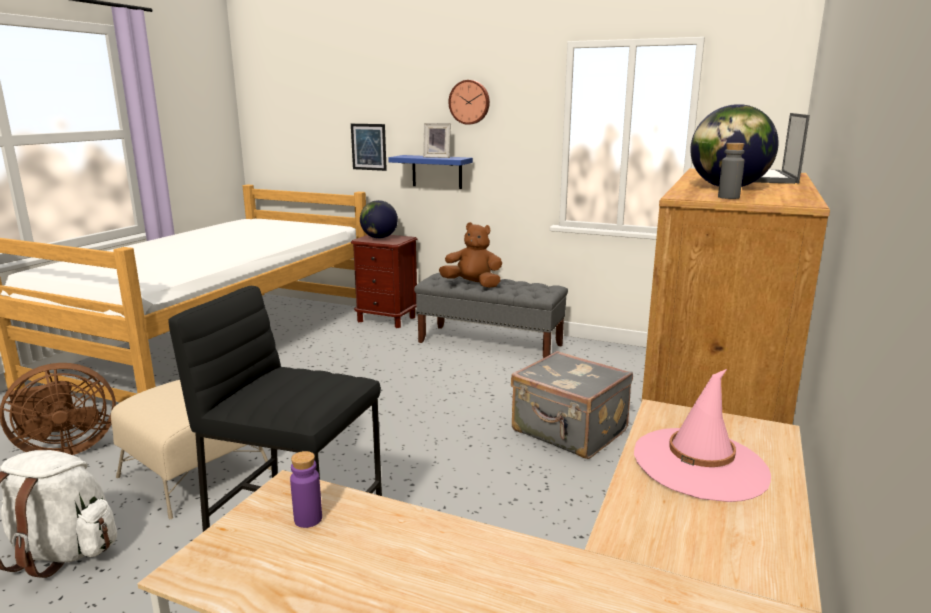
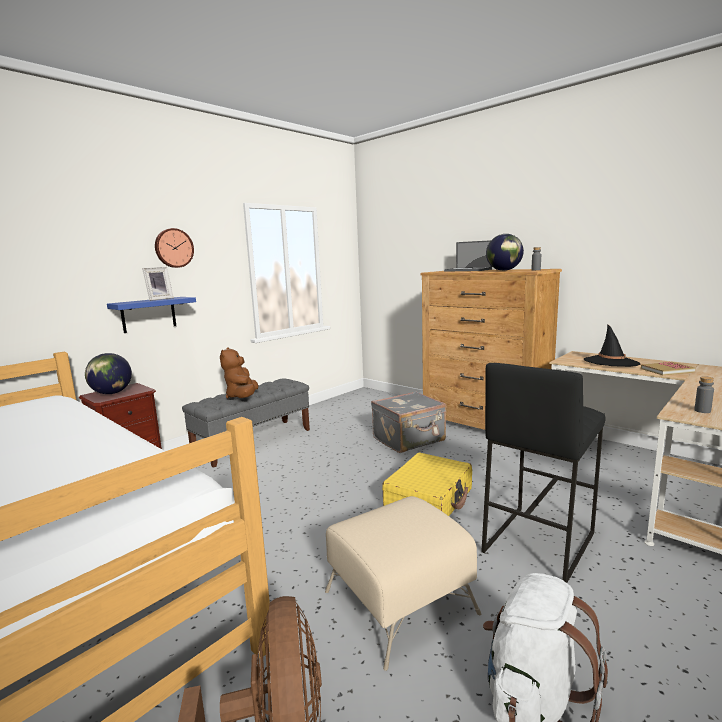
camera: 70 degrees left, 5 degrees down
purple bottle [290,451,322,528] -> grey bottle [694,376,714,413]
picture [351,124,387,171] -> none
brown plush toy [439,222,502,288] -> brown plush toy turned 45 degrees counterclockwise [220,348,258,399]
pink hat [634,369,771,502] -> black hat [584,324,640,367]
none -> yellow suitcase [382,453,472,516]
none -> book [641,362,695,375]

